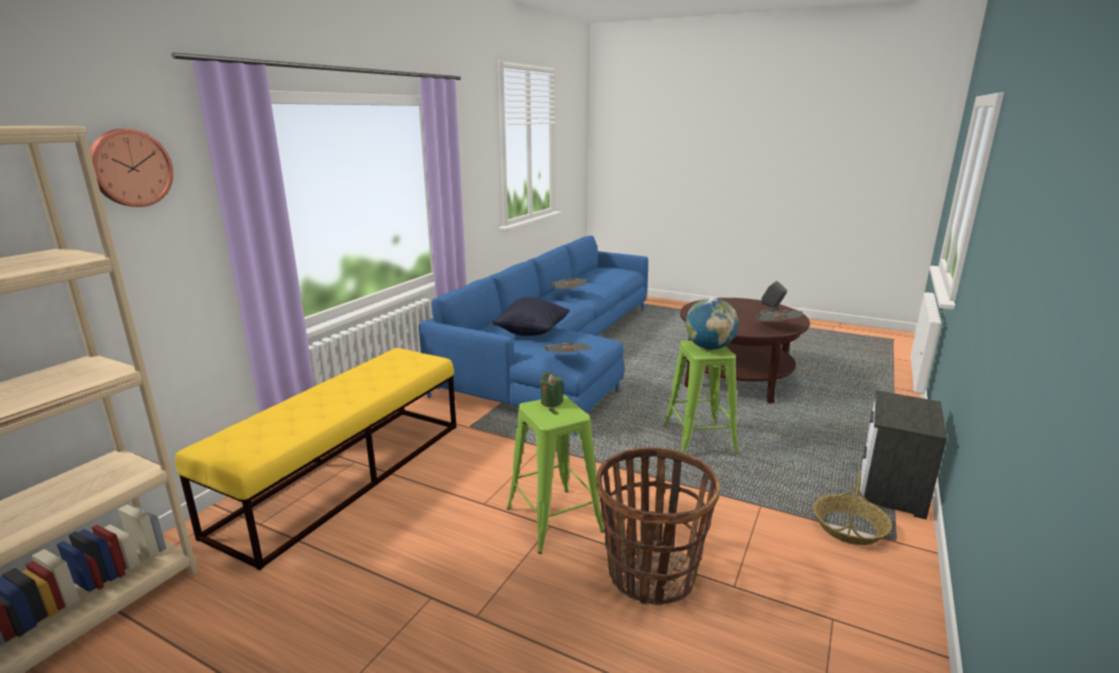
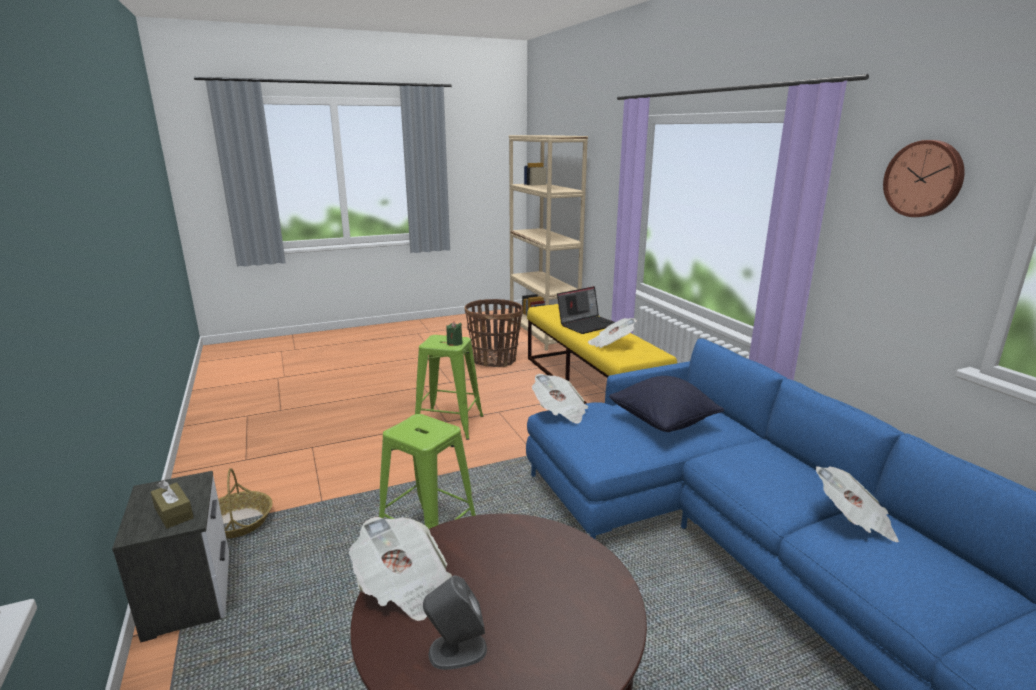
camera: 130 degrees right, 0 degrees up
wall clock [90,129,173,207] -> wall clock moved to [883,140,965,217]
basket [597,447,720,605] -> basket moved to [465,299,523,367]
globe [685,298,738,350] -> none
none -> brown tissue box [151,480,194,529]
none -> laptop [557,286,615,334]
none -> newspaper [588,318,637,348]

